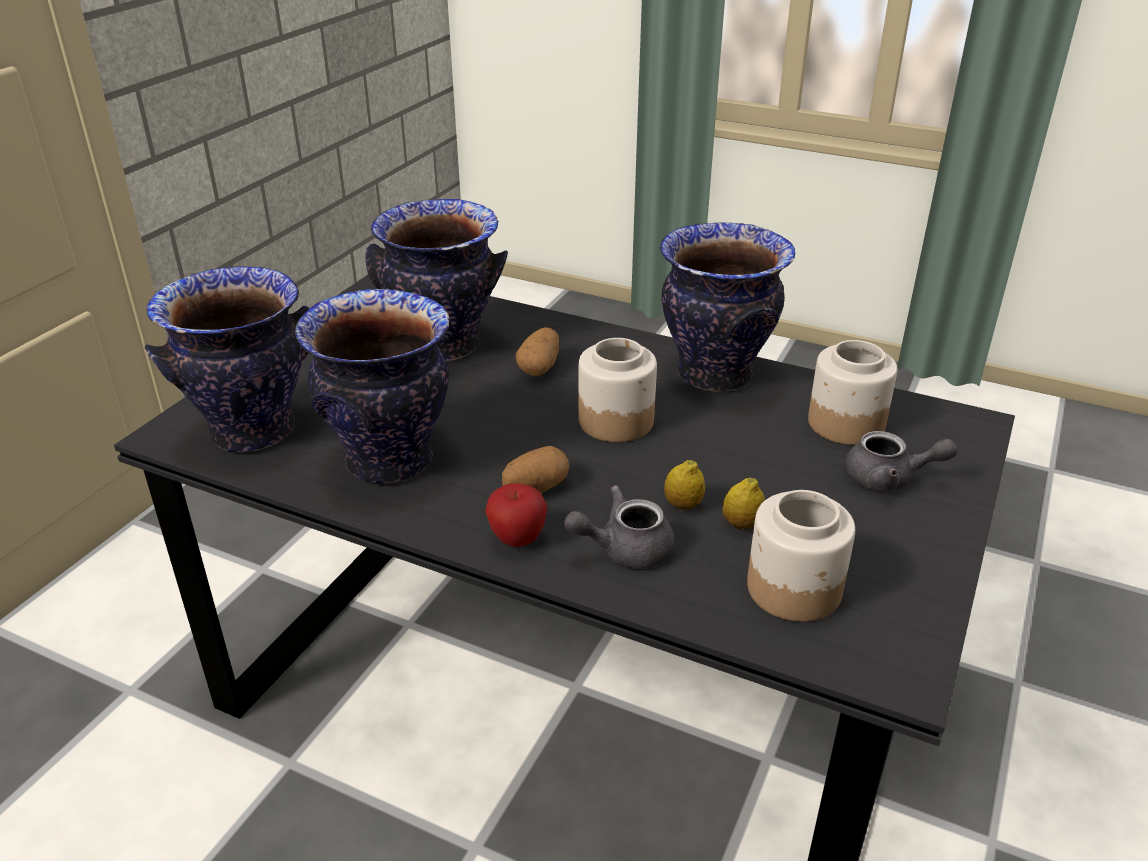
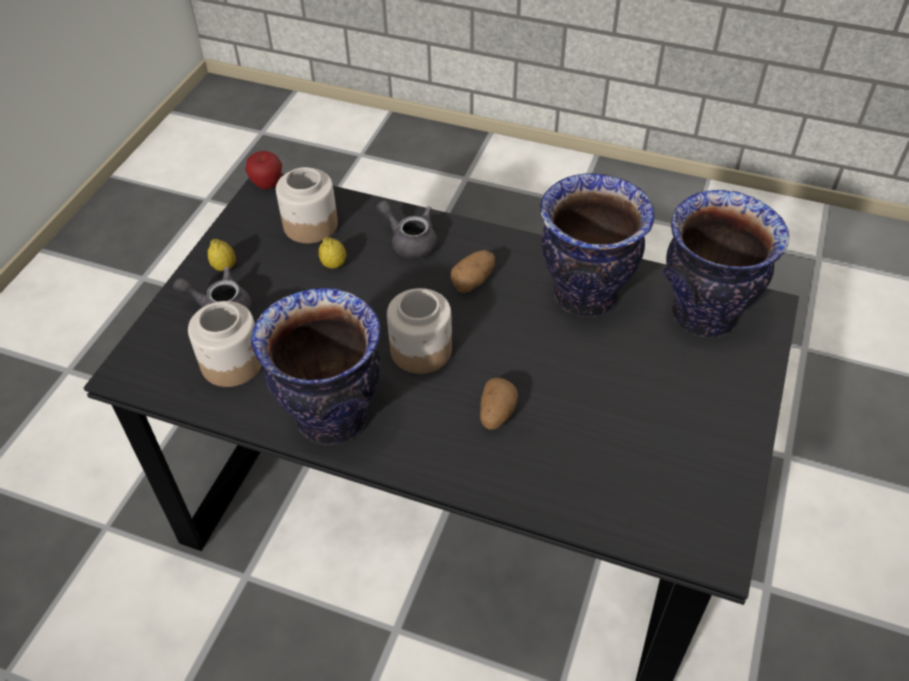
camera: 175 degrees right, 15 degrees up
vase [365,199,508,361] -> none
apple [485,483,548,547] -> apple moved to [245,151,282,189]
grey teapot [564,485,675,568] -> grey teapot turned 120 degrees counterclockwise [376,200,438,259]
lemon [664,460,705,510] -> lemon moved to [208,239,236,271]

